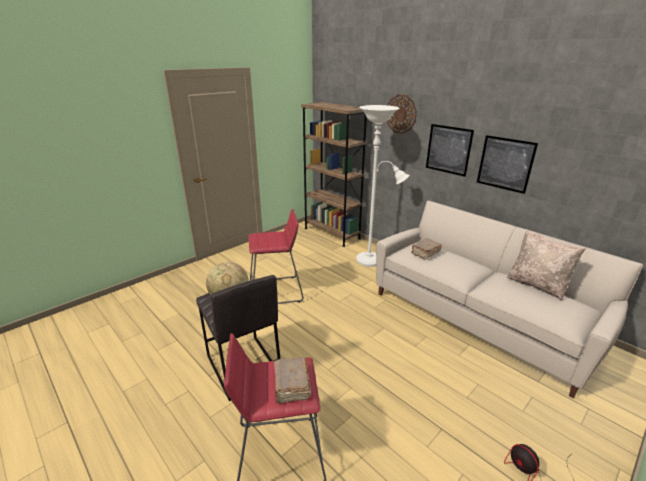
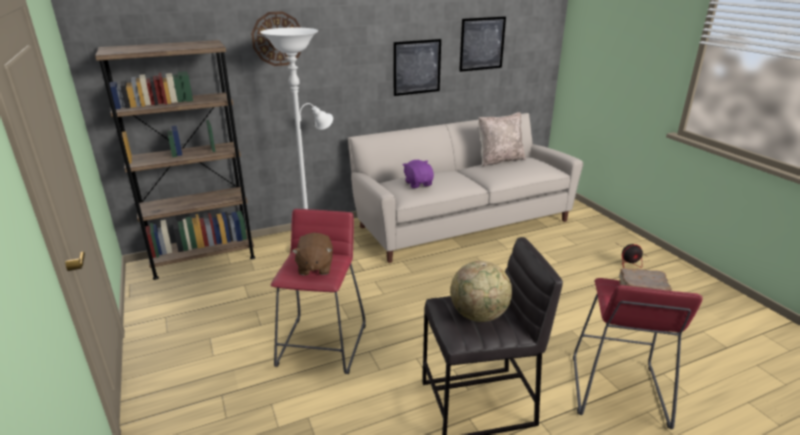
camera: 70 degrees left, 0 degrees up
brown book [411,238,442,260] -> purple plush toy [403,160,434,188]
picture [426,124,474,177] -> picture moved to [459,17,506,72]
none -> brown plush toy [292,233,333,275]

